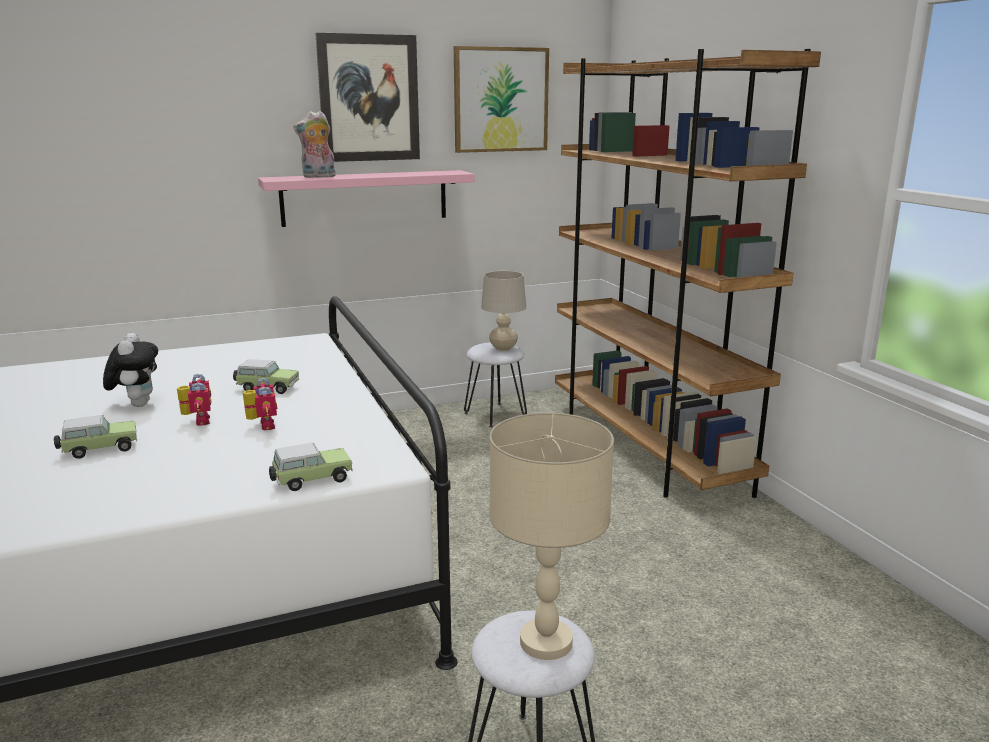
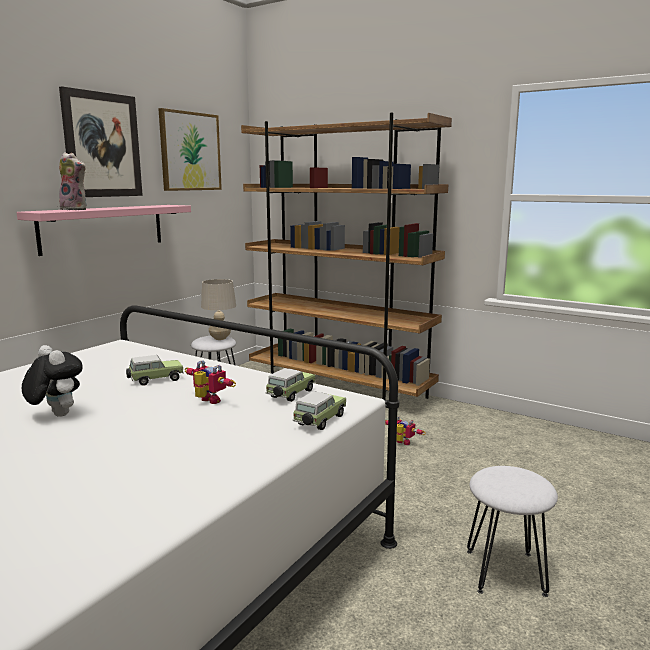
camera: 35 degrees left, 5 degrees down
toy car [54,415,137,459] -> toy car moved to [266,368,315,402]
toy robot [177,374,211,426] -> toy robot moved to [385,416,426,445]
plush toy [293,111,336,178] -> plush toy turned 105 degrees counterclockwise [59,152,86,210]
beige table lamp [489,413,614,660] -> none

